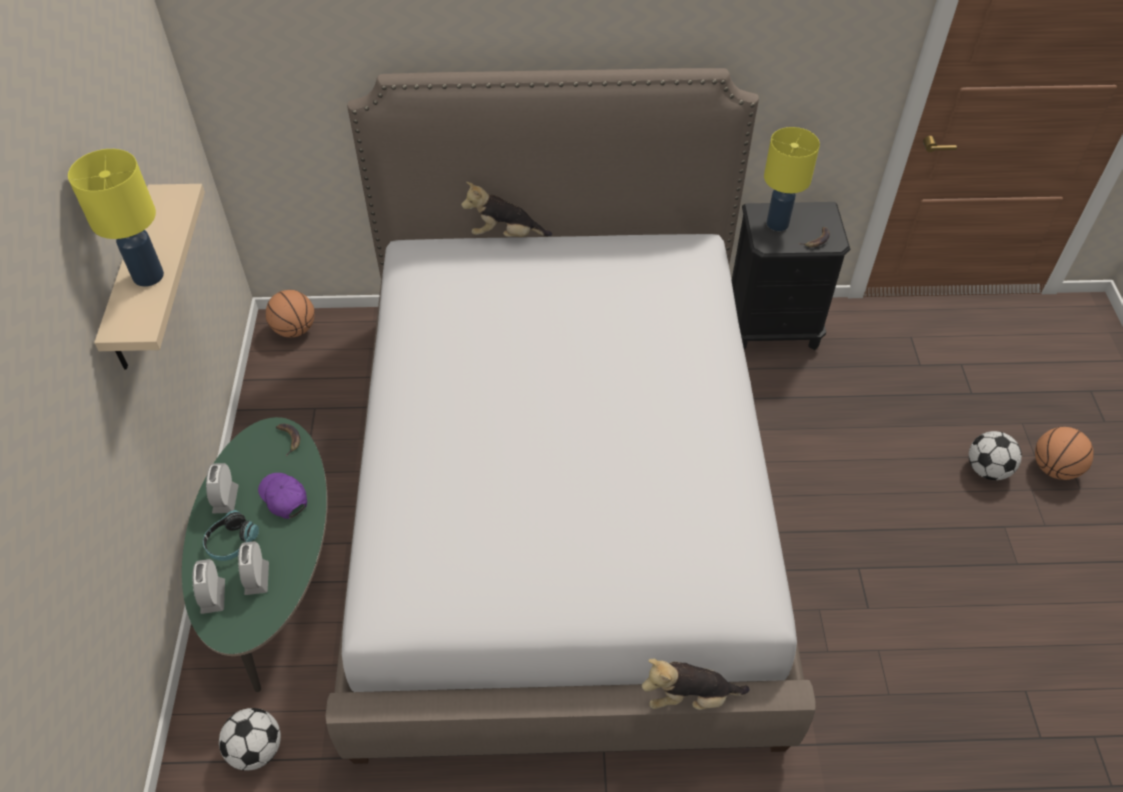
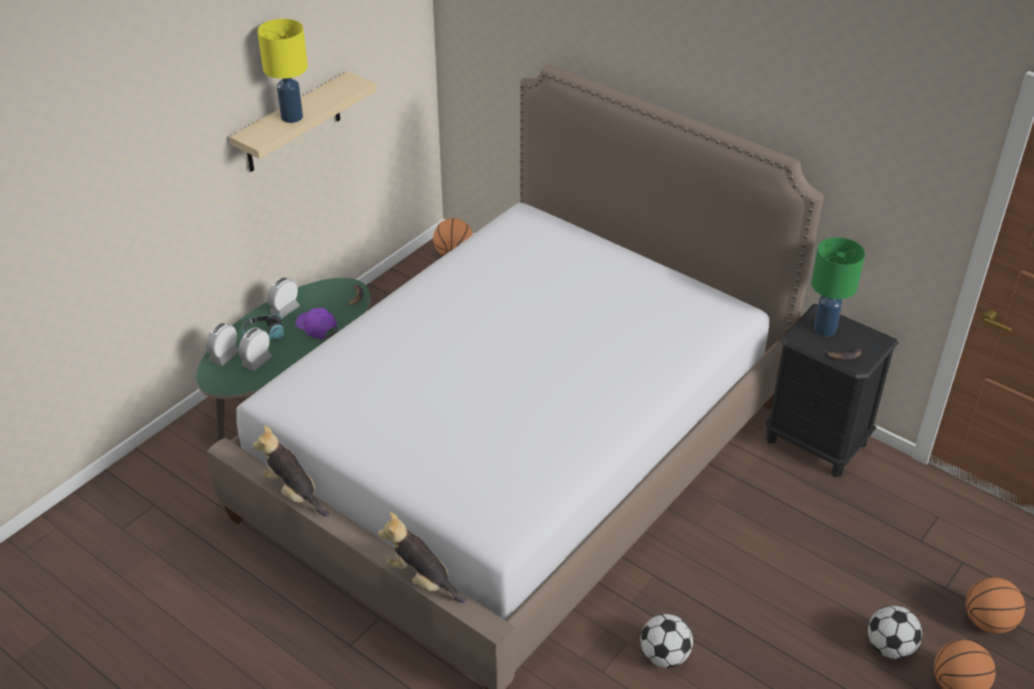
camera: 40 degrees right, 10 degrees down
football [219,708,281,771] -> football moved to [640,614,693,668]
purple cap [258,473,307,519] -> purple cap turned 45 degrees counterclockwise [295,308,337,340]
plush toy [461,182,552,237] -> plush toy moved to [253,425,329,516]
yellow table lamp [764,127,820,231] -> green table lamp [811,237,865,336]
none -> basketball [965,577,1025,634]

